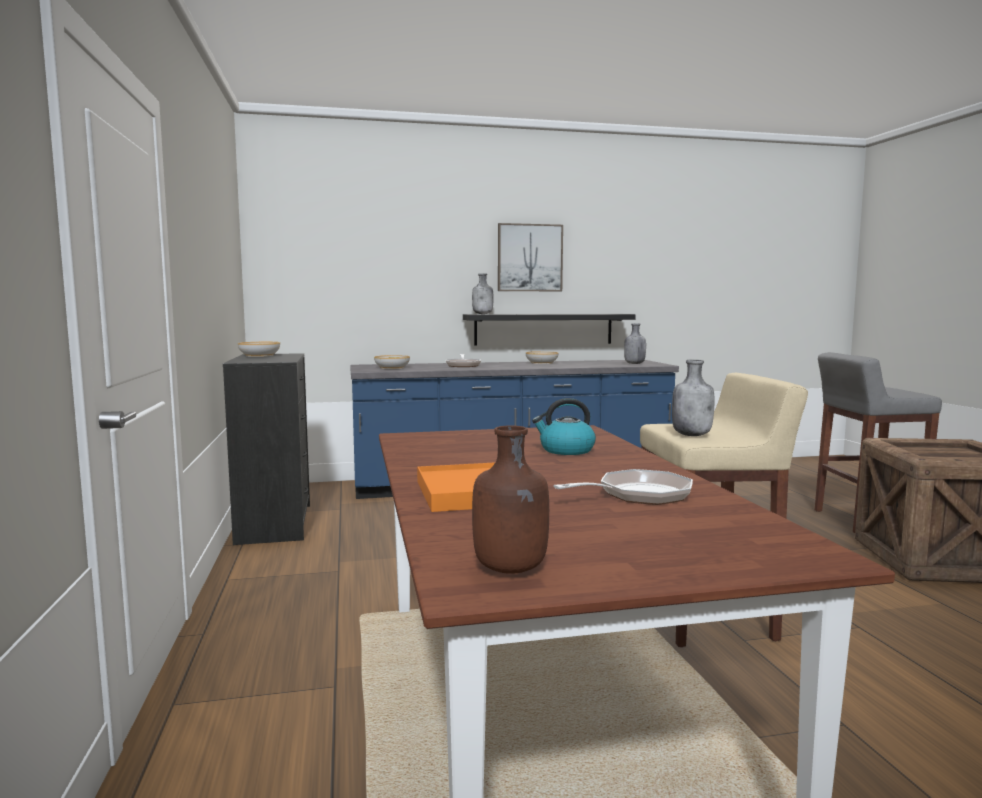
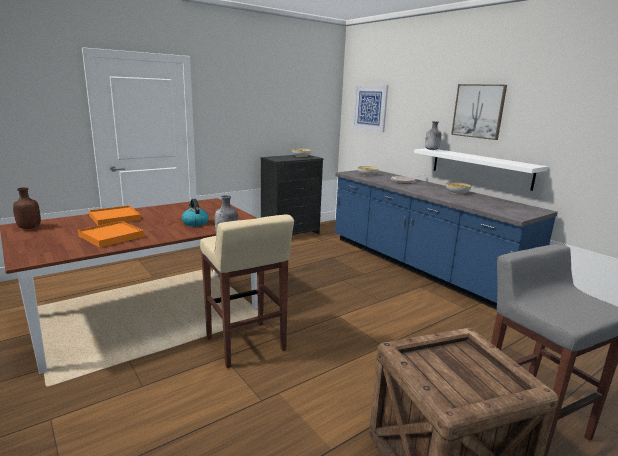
camera: 65 degrees right, 10 degrees up
black shelf [463,314,636,346] -> white shelf [414,148,548,191]
frying pan [553,469,693,505] -> orange tray [78,221,144,248]
grey bottle [624,323,646,364] -> none
none -> picture [353,85,388,132]

